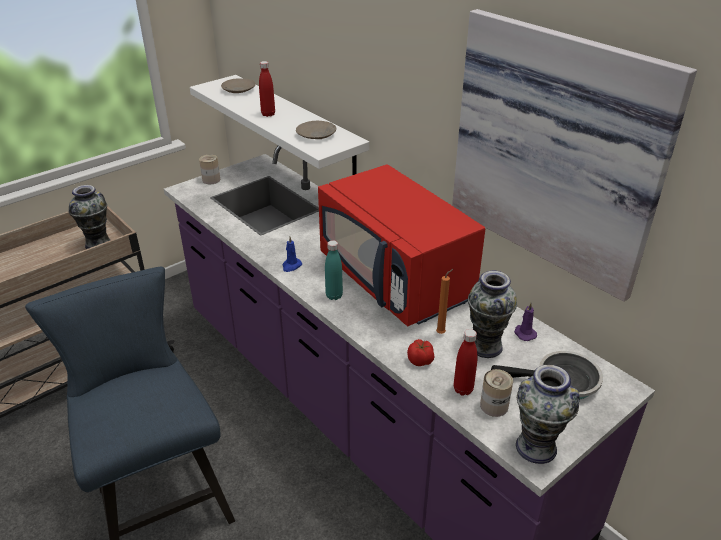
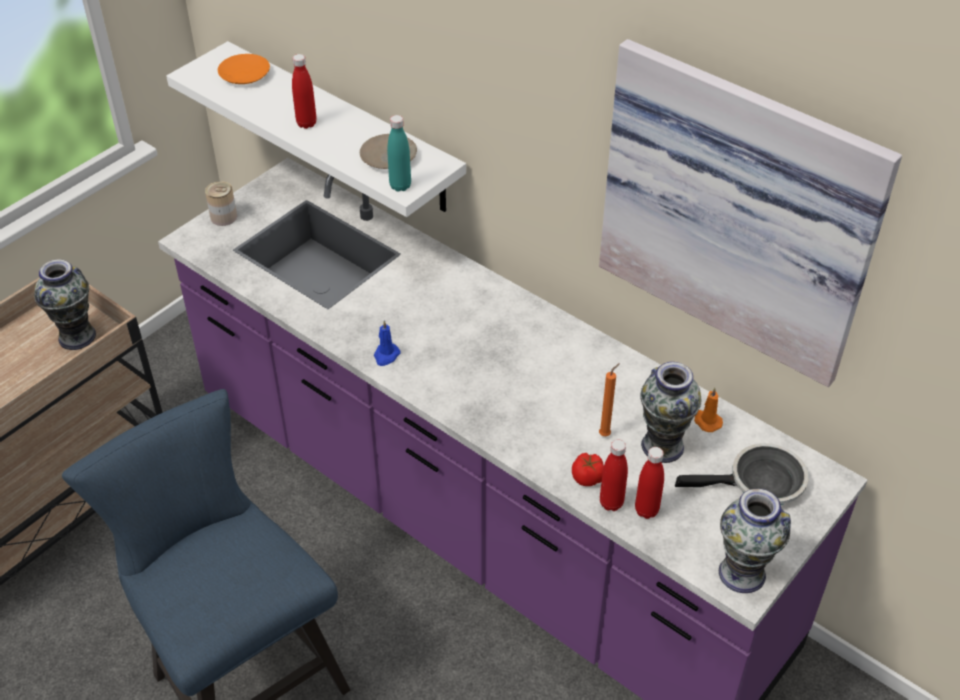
camera: 10 degrees left, 10 degrees up
beige plate [221,78,256,93] -> orange plate [218,54,270,84]
red microwave [318,165,485,327] -> none
turquoise bottle [325,240,343,300] -> turquoise bottle moved to [387,115,411,192]
can [480,369,513,417] -> none
purple candle [514,303,537,341] -> orange candle [694,388,723,432]
none -> red bottle [600,439,628,511]

